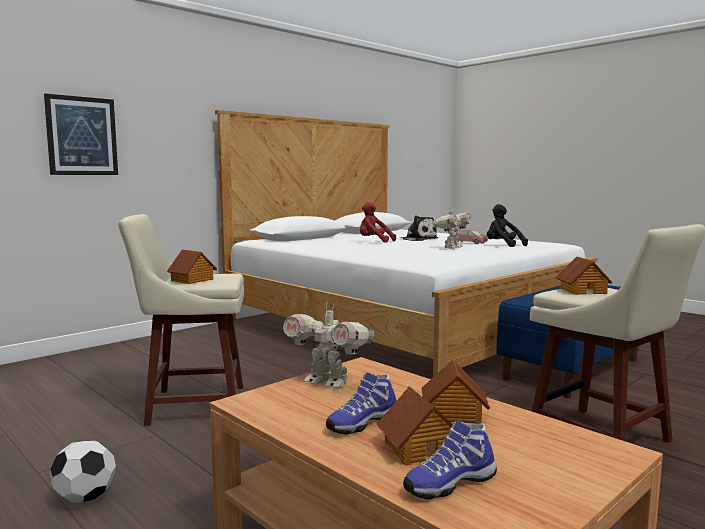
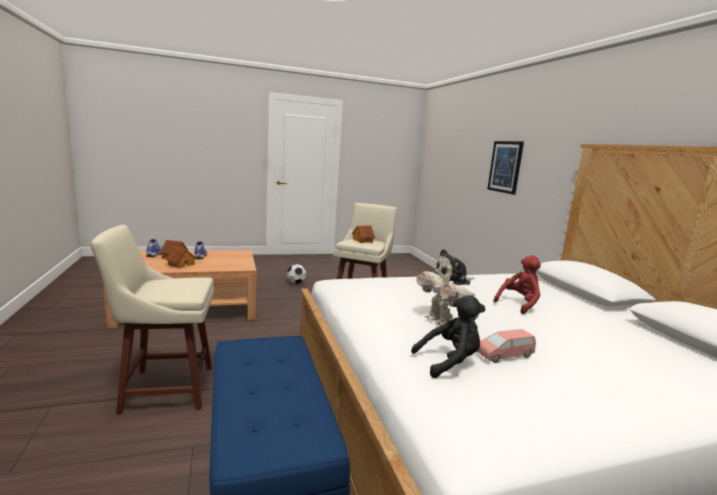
camera: 115 degrees right, 5 degrees up
toy robot [283,303,374,388] -> none
plush toy [401,215,438,241] -> plush toy moved to [435,249,474,285]
toy house [555,256,613,295] -> none

